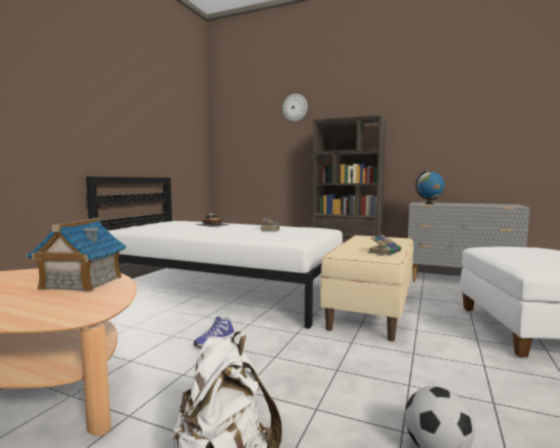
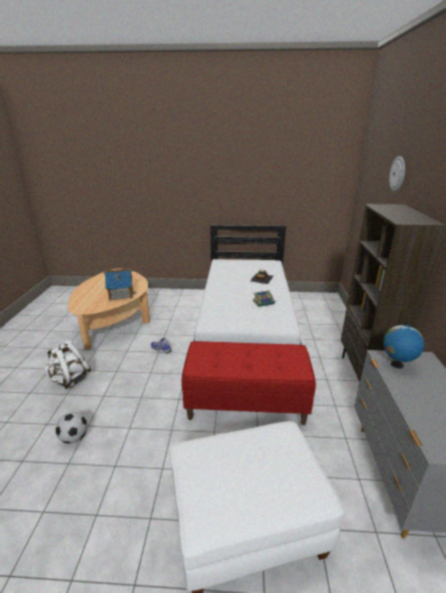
camera: 70 degrees right, 20 degrees up
beige bench [320,235,414,341] -> red bench [181,341,316,425]
book [368,235,401,256] -> none

